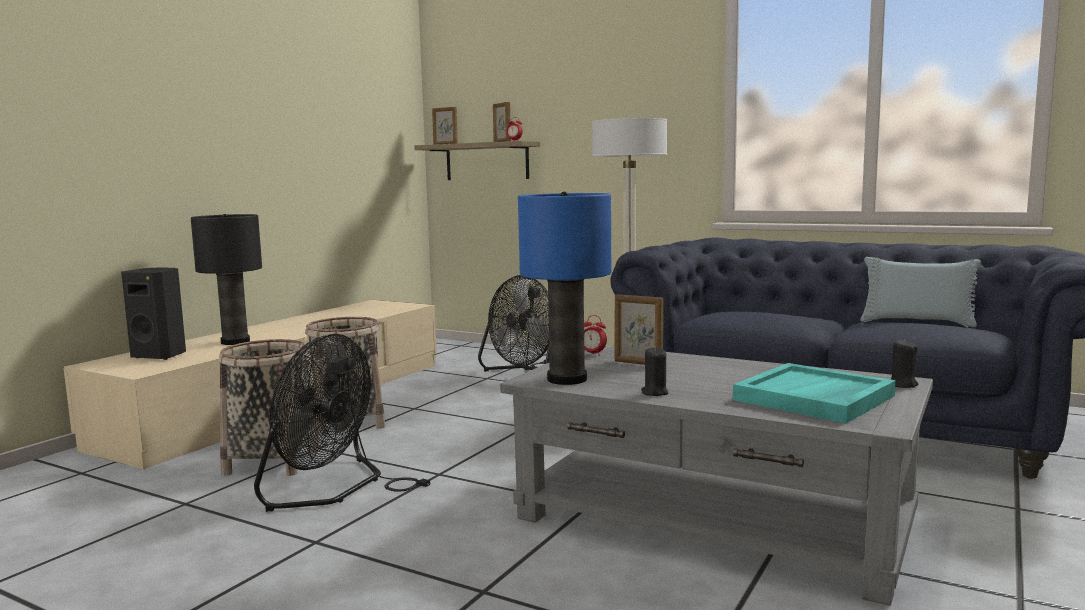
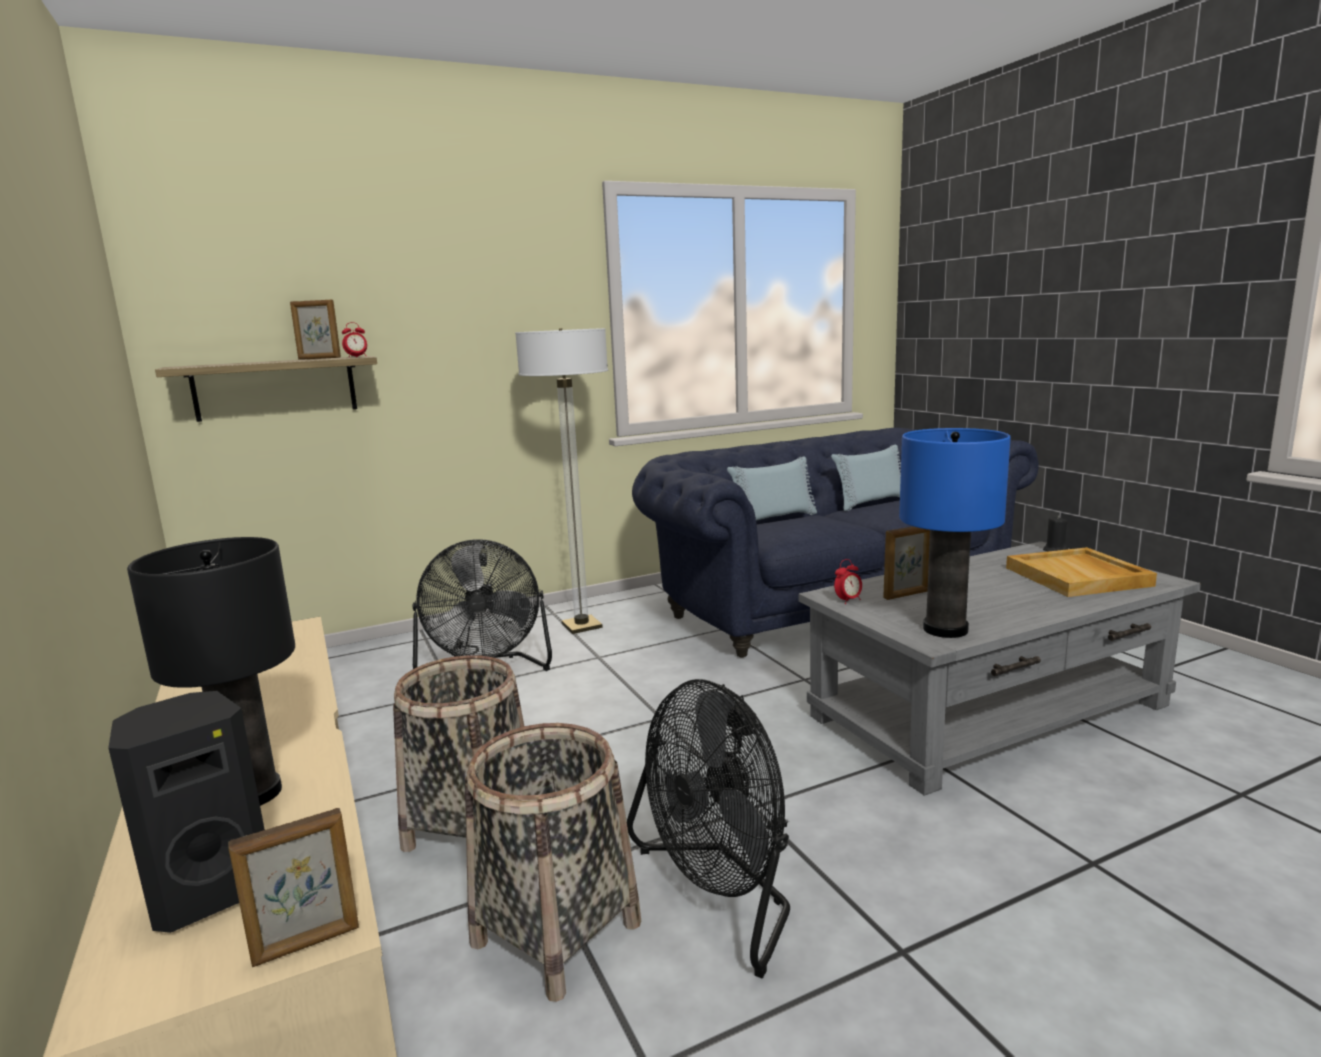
camera: 55 degrees left, 5 degrees up
picture frame [432,107,458,145] -> picture frame moved to [228,808,359,967]
black candle [641,347,668,396] -> none
turquoise tray [733,363,896,424] -> beige tray [1006,547,1157,597]
none -> blue pillow [727,456,817,521]

